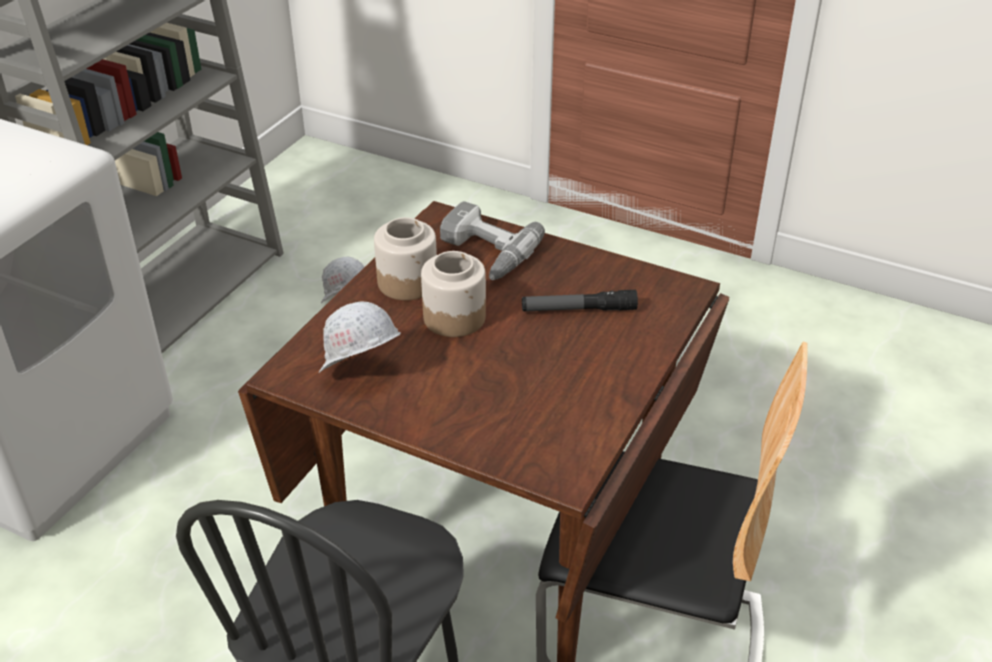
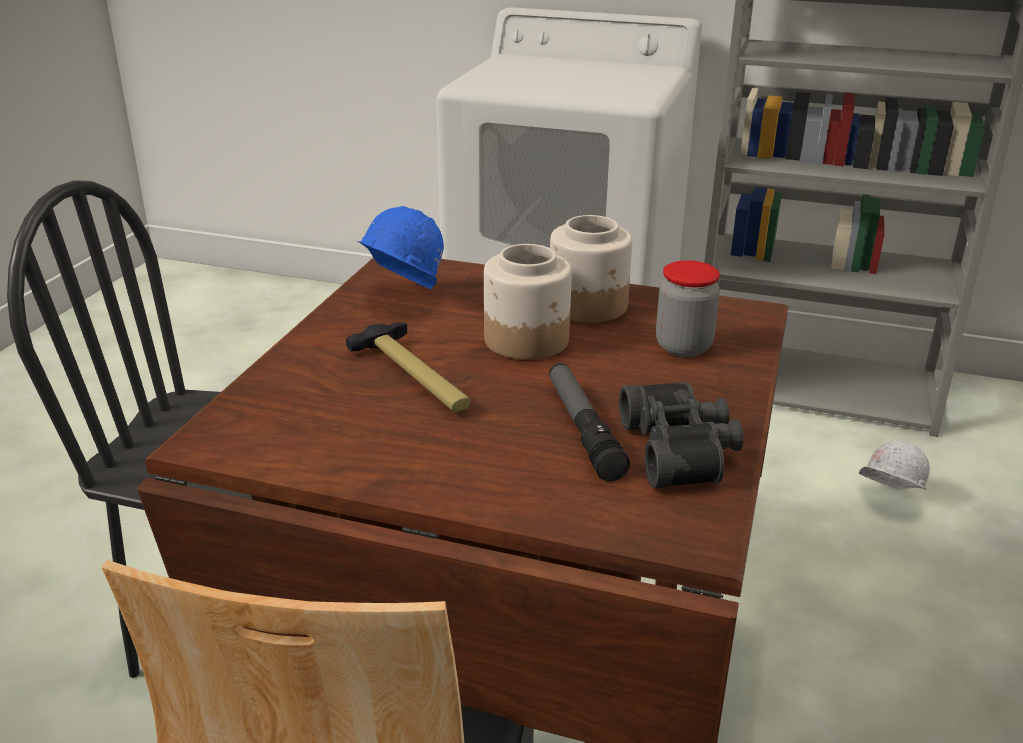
camera: 80 degrees right, 10 degrees down
white hard hat [282,302,401,386] -> blue hard hat [358,206,444,289]
power drill [440,201,545,280] -> jar [656,260,720,357]
none -> hammer [346,323,471,412]
none -> black binoculars [619,382,744,488]

